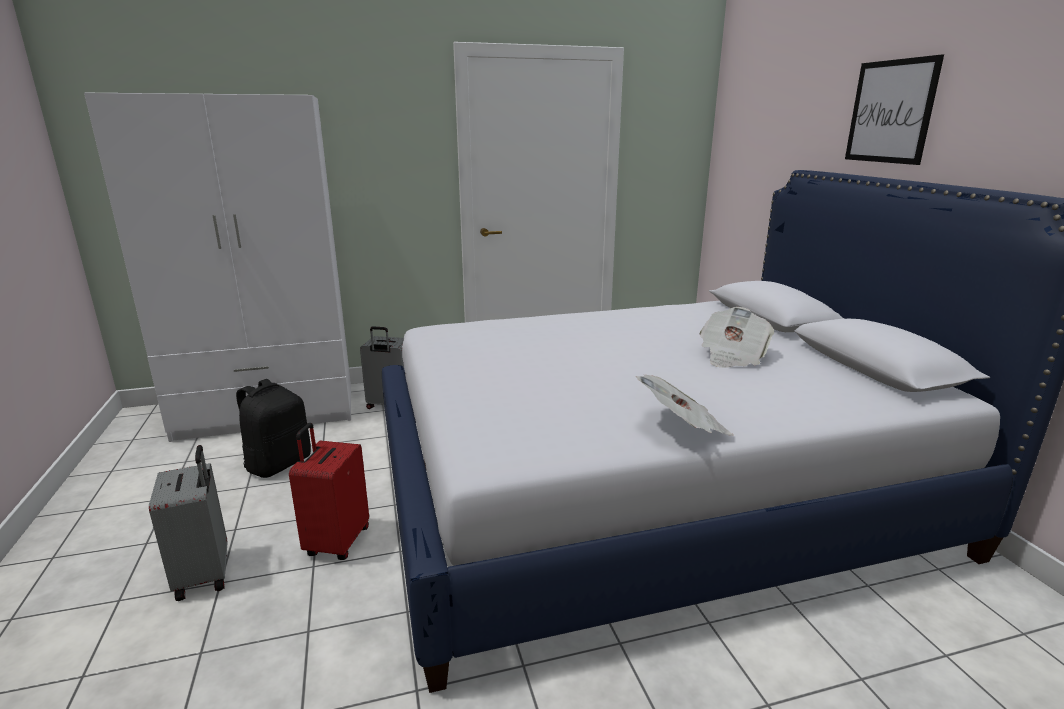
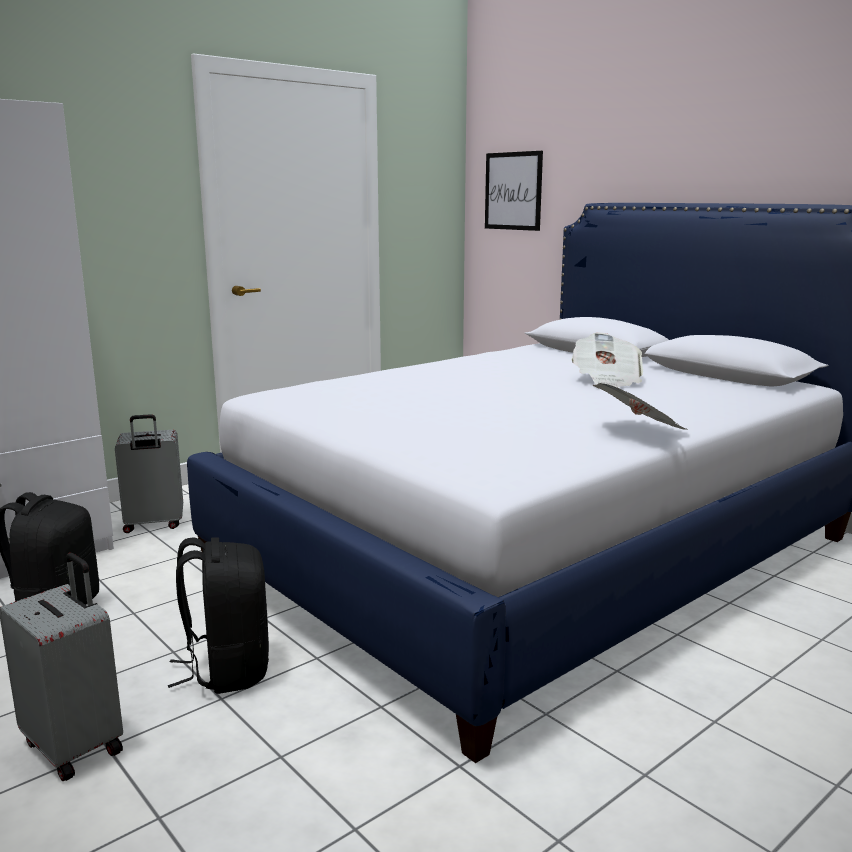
camera: 25 degrees left, 5 degrees down
red suitcase [289,423,369,560] -> black backpack [168,537,269,694]
picture [845,55,944,165] -> picture moved to [485,151,543,231]

